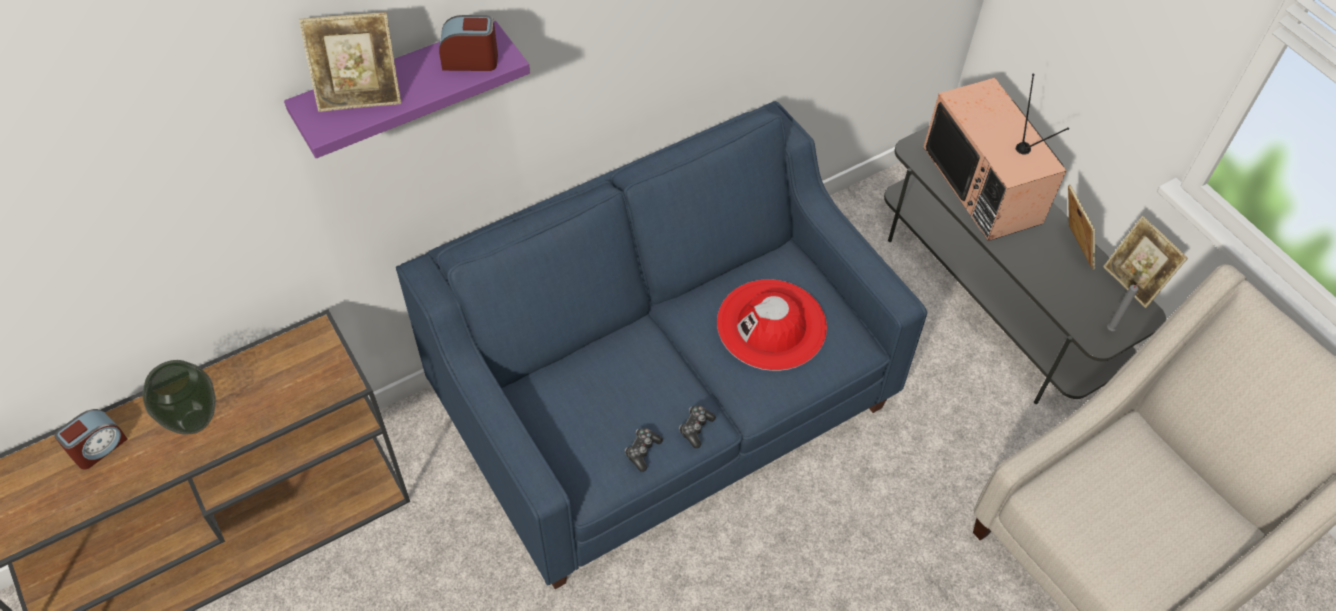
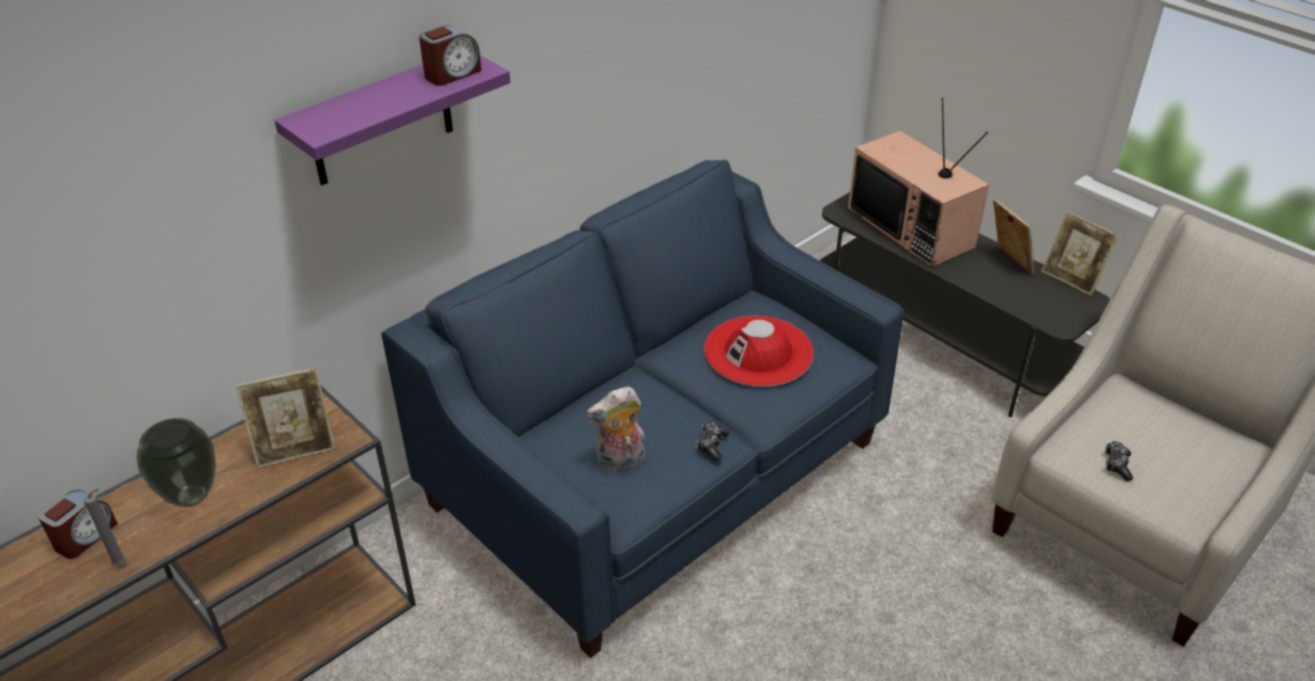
camera: 10 degrees left, 15 degrees down
picture frame [299,12,401,112] -> picture frame moved to [236,368,336,469]
alarm clock [439,15,498,71] -> alarm clock turned 150 degrees clockwise [419,26,482,86]
game controller [625,428,663,472] -> game controller moved to [1105,441,1133,481]
grey candle [1107,283,1145,331] -> grey candle moved to [84,489,126,566]
none -> plush toy [587,386,645,471]

